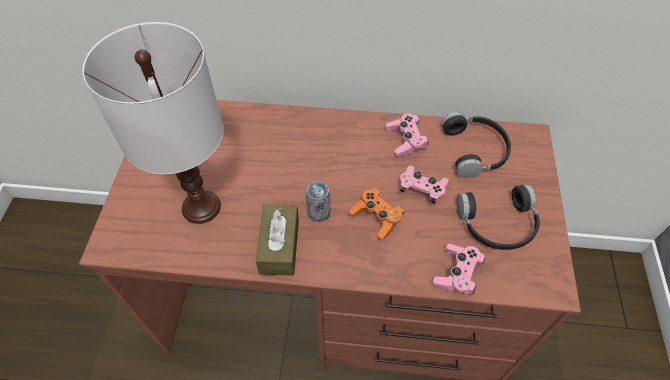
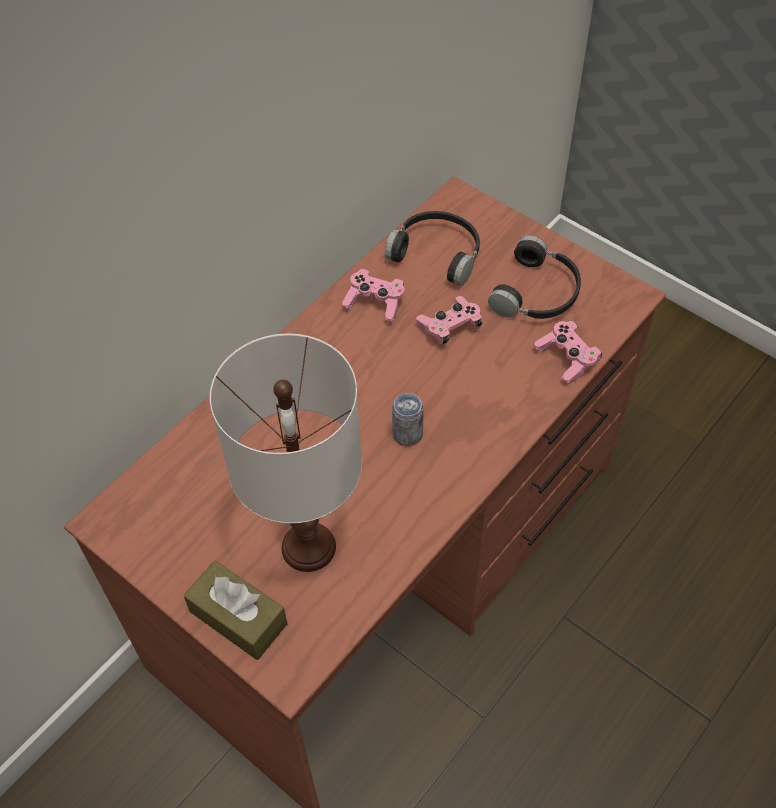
camera: 55 degrees left, 0 degrees up
brown tissue box [256,204,299,276] -> brown tissue box moved to [184,560,287,660]
orange game controller [349,188,404,240] -> none

